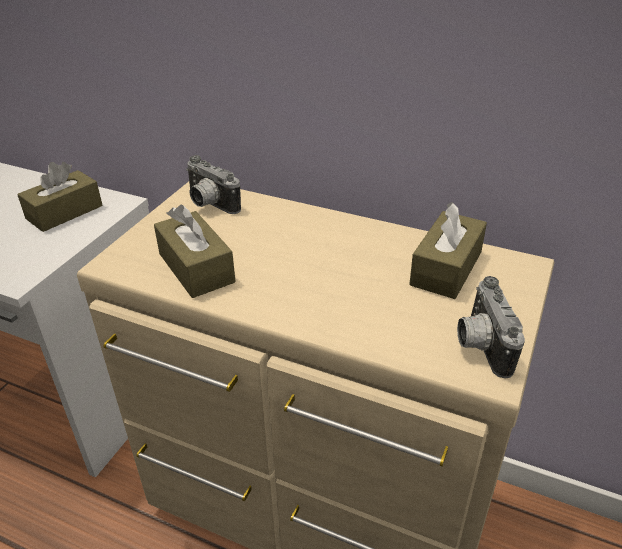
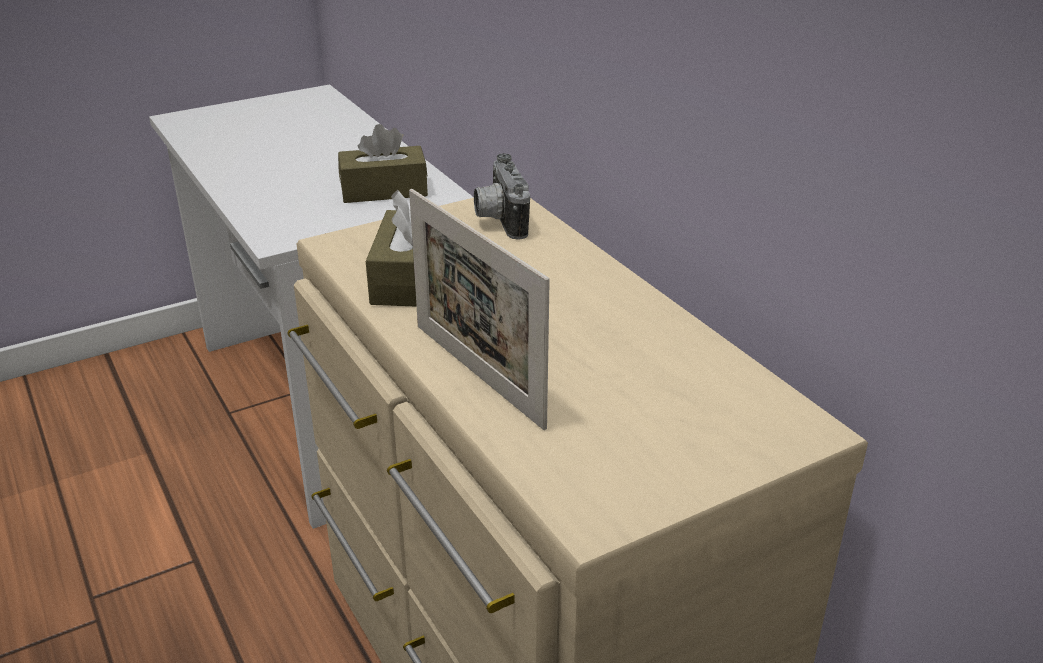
camera: 35 degrees right, 5 degrees down
brown tissue box [409,202,487,299] -> none
camera [457,276,525,378] -> none
none -> picture frame [409,189,550,430]

